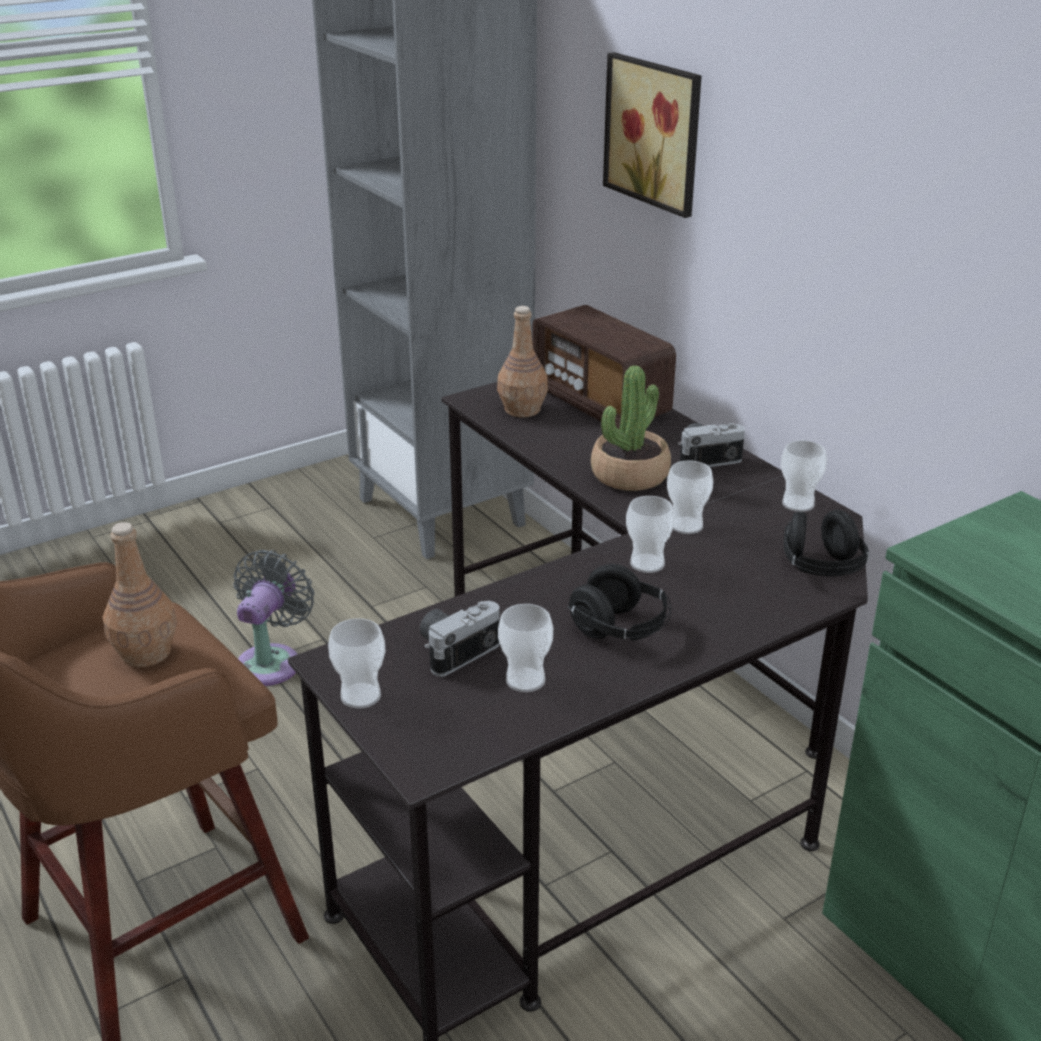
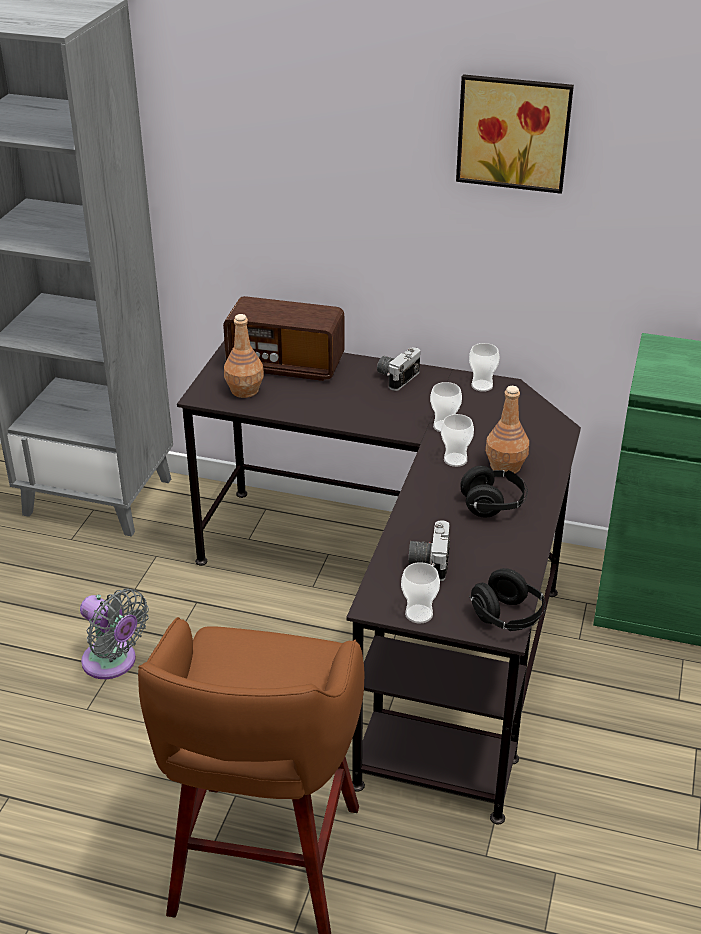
camera: 40 degrees left, 5 degrees up
brown bottle [103,522,177,667] -> brown bottle moved to [485,386,529,473]
grey fan [233,550,315,686] -> grey fan turned 150 degrees clockwise [80,588,149,679]
cup [498,604,553,692] -> none
potted plant [591,366,671,491] -> none
picture [603,52,702,218] -> picture moved to [456,74,574,194]
black headphones [784,510,869,577] -> black headphones moved to [469,568,546,631]

